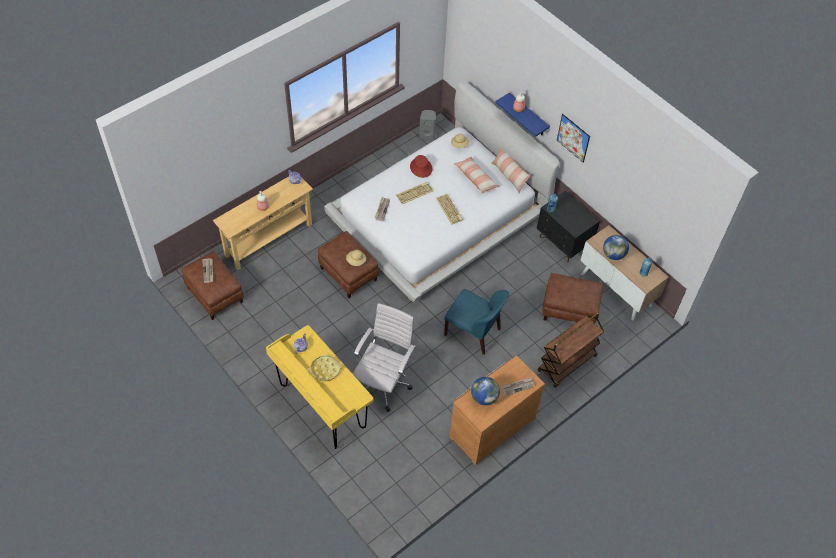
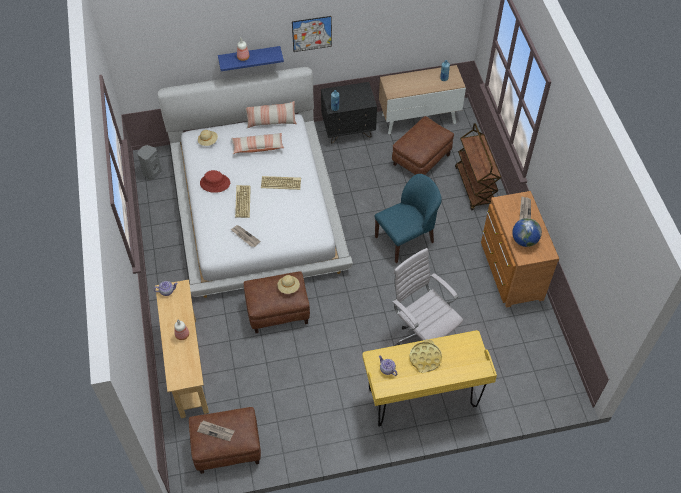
camera: 60 degrees left, 0 degrees up
globe [603,235,629,260] -> none

